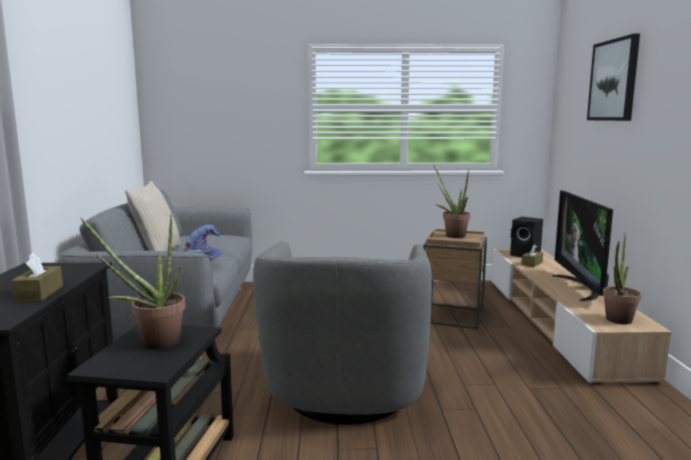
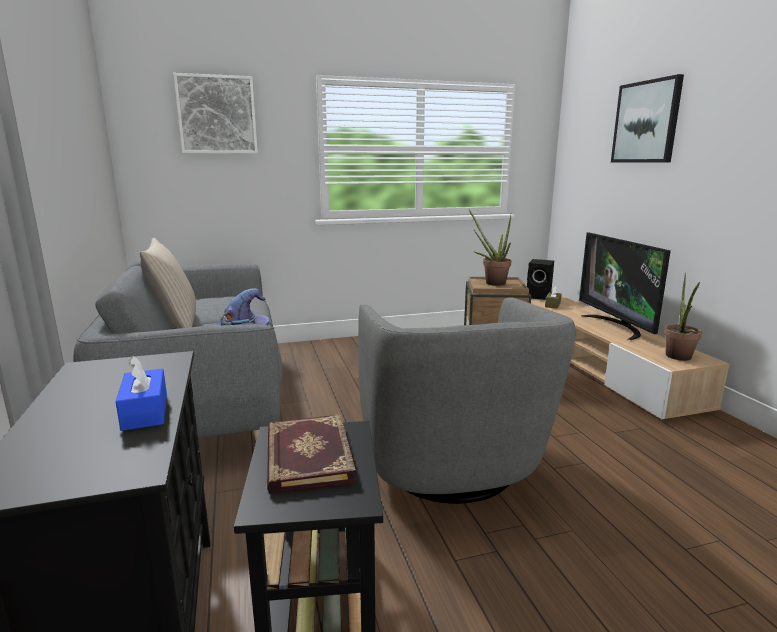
camera: 15 degrees left, 5 degrees up
brown tissue box [11,253,63,302] -> blue tissue box [116,356,167,431]
potted plant [80,214,186,349] -> book [267,414,356,494]
none -> picture [173,73,258,154]

